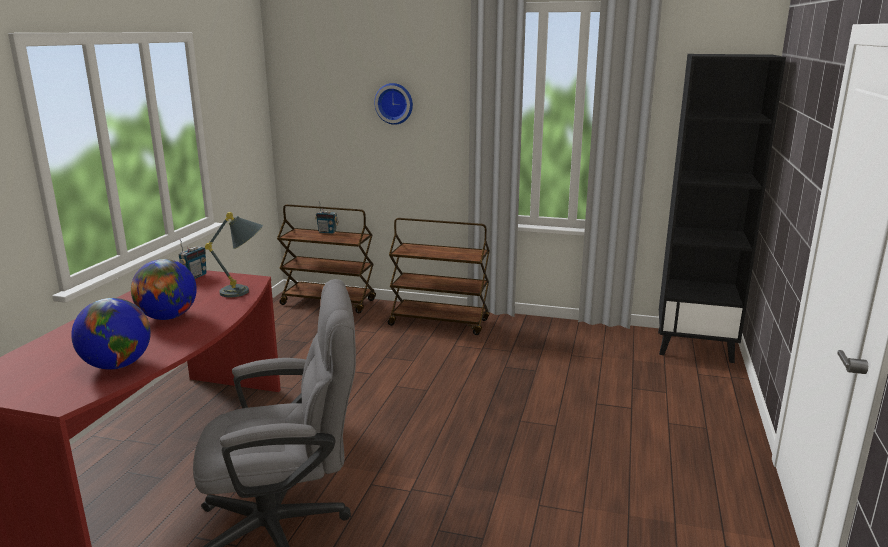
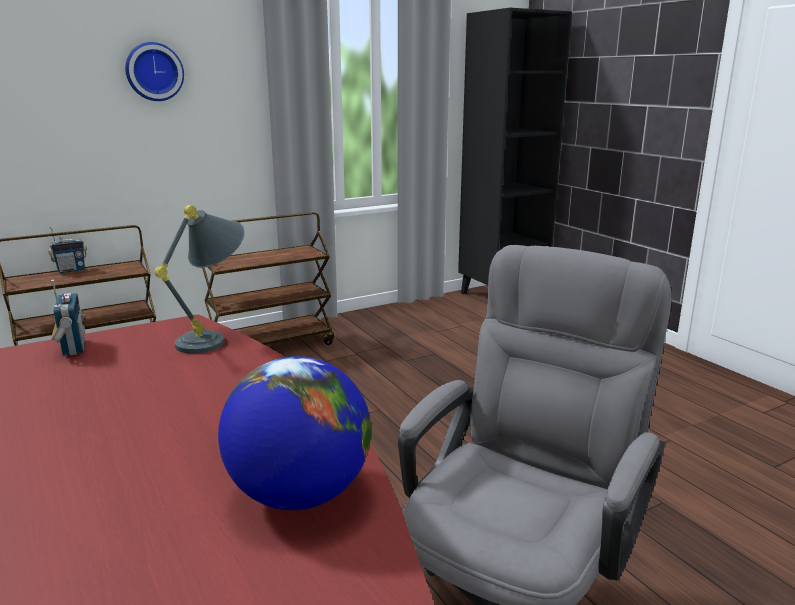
camera: 45 degrees left, 0 degrees up
globe [131,259,197,320] -> none

